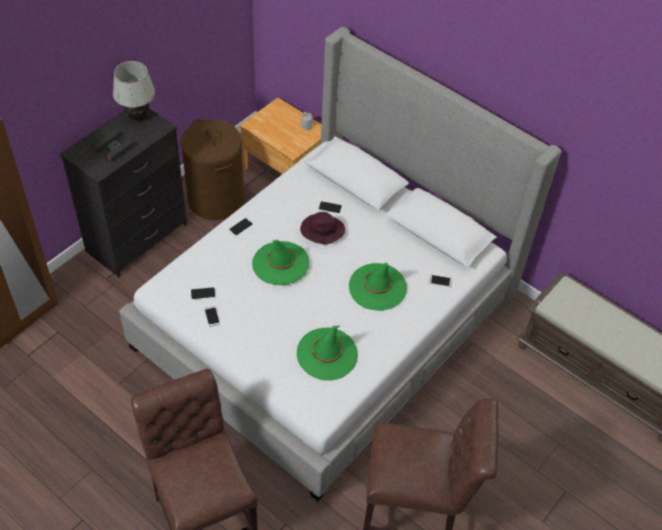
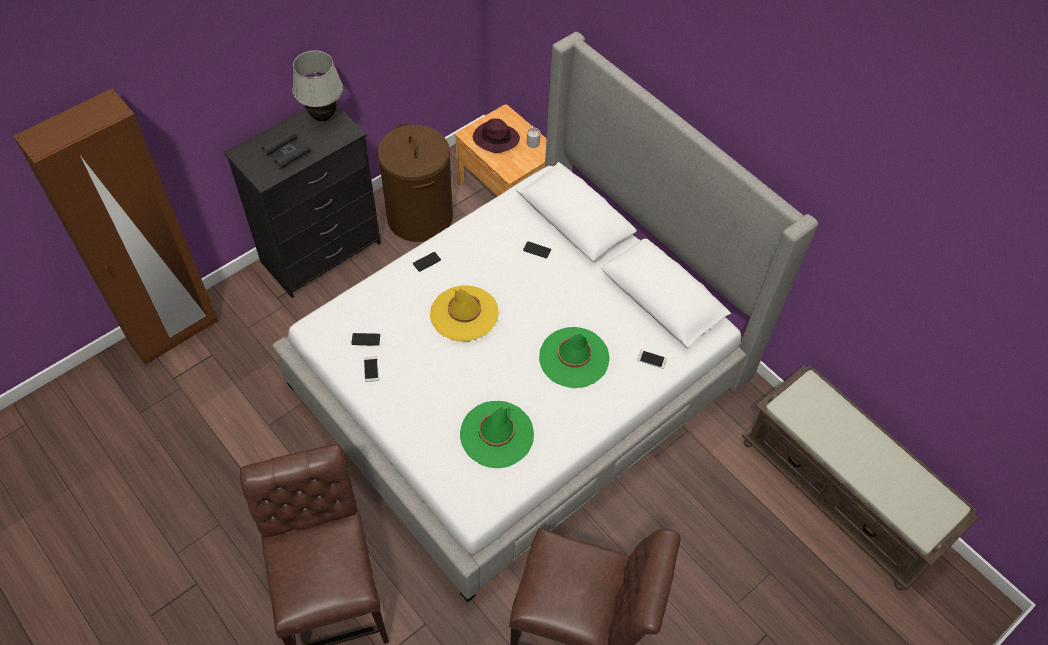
camera: 10 degrees right, 5 degrees up
green hat [252,240,310,285] -> yellow hat [430,285,499,341]
purple hat [300,212,345,245] -> purple hat moved to [473,118,520,153]

